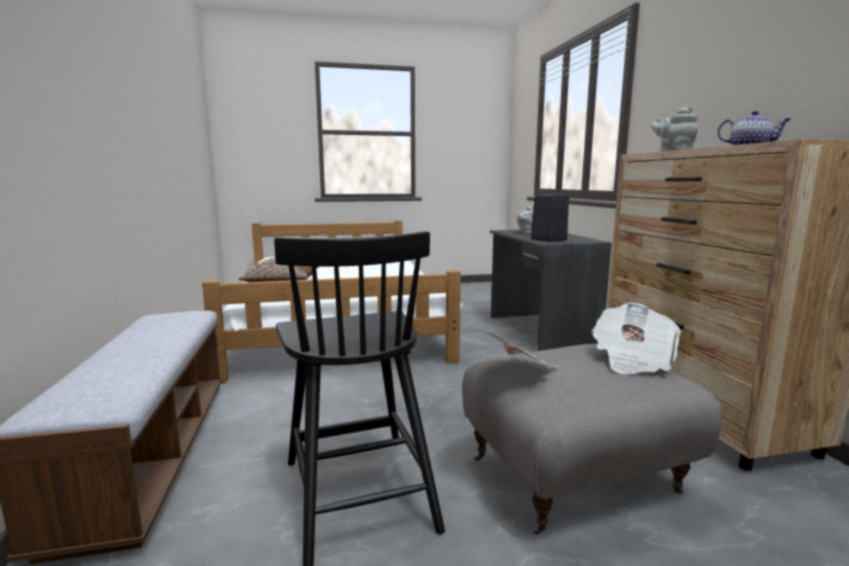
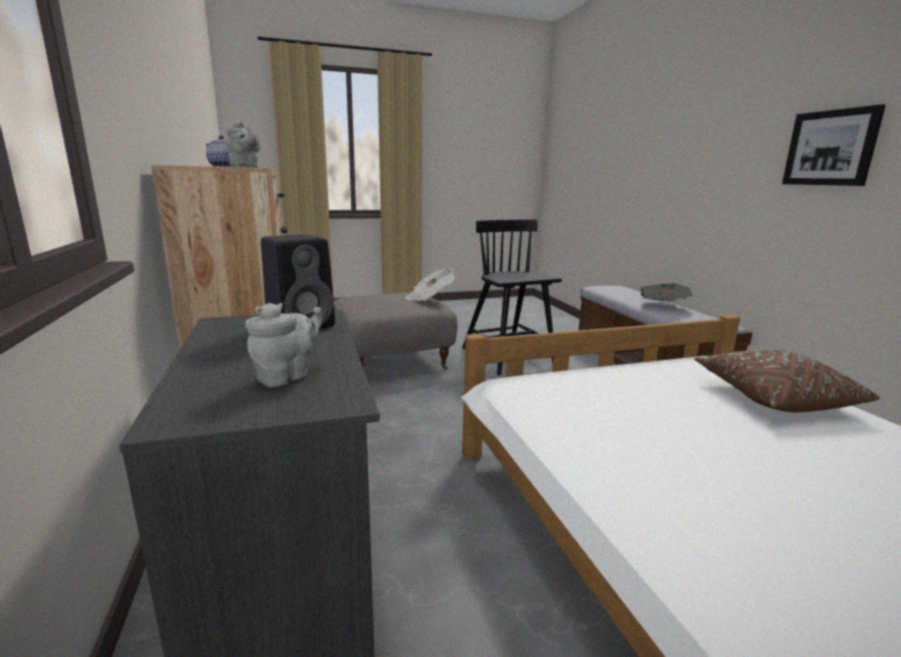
camera: 175 degrees right, 5 degrees up
newspaper [592,303,681,374] -> newspaper moved to [640,283,692,302]
none -> picture [782,104,886,186]

